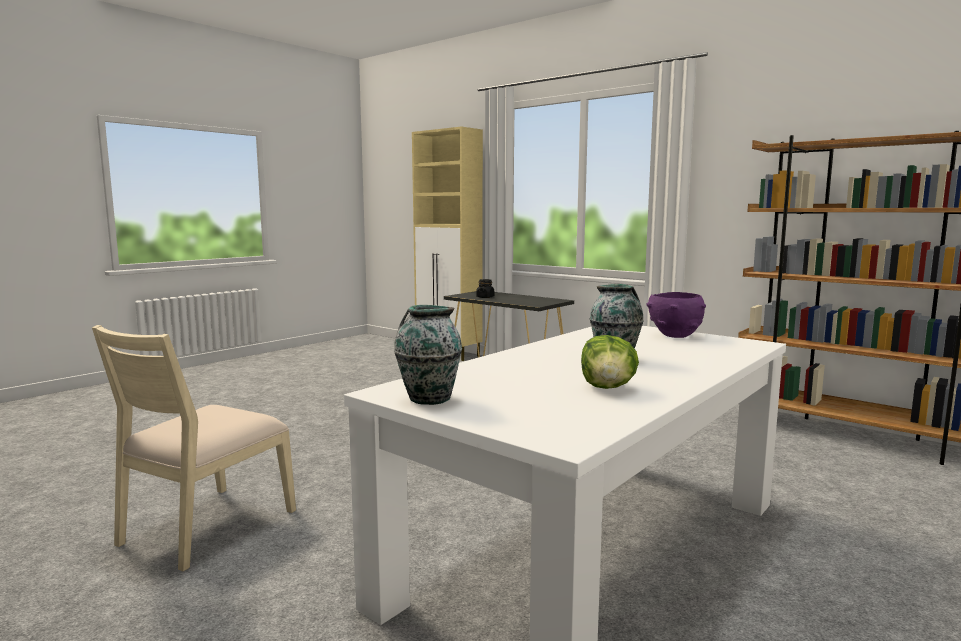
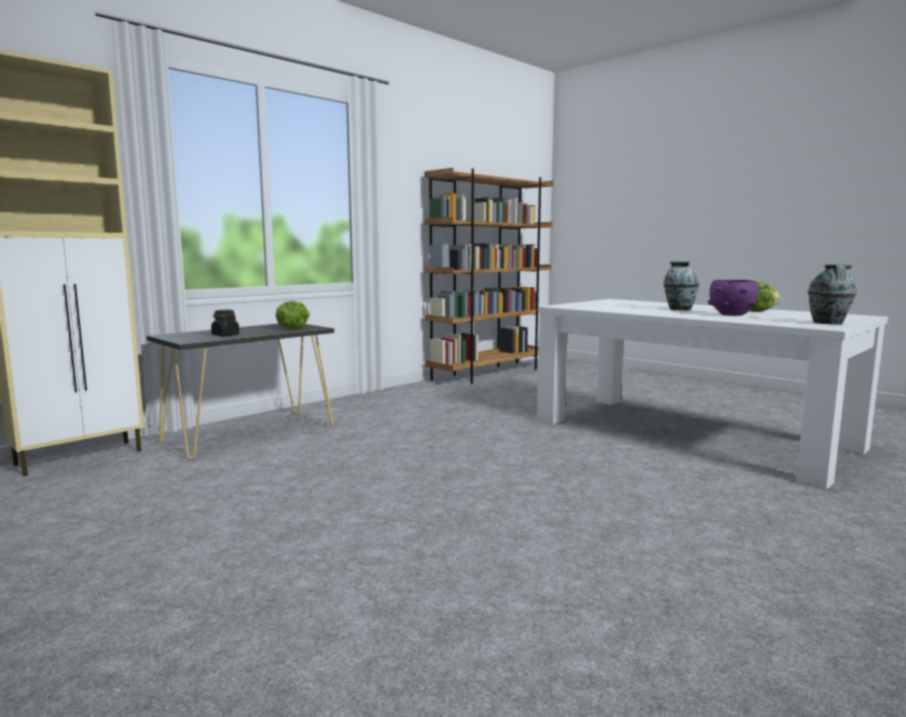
camera: 85 degrees left, 0 degrees up
beige chair [92,325,296,571] -> none
purple bowl [646,292,706,338] -> purple bowl moved to [708,280,761,316]
none -> lettuce [276,301,310,329]

